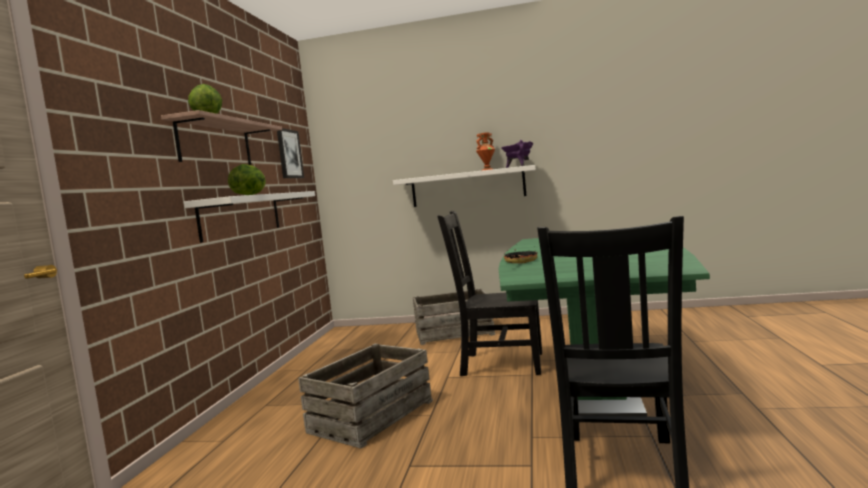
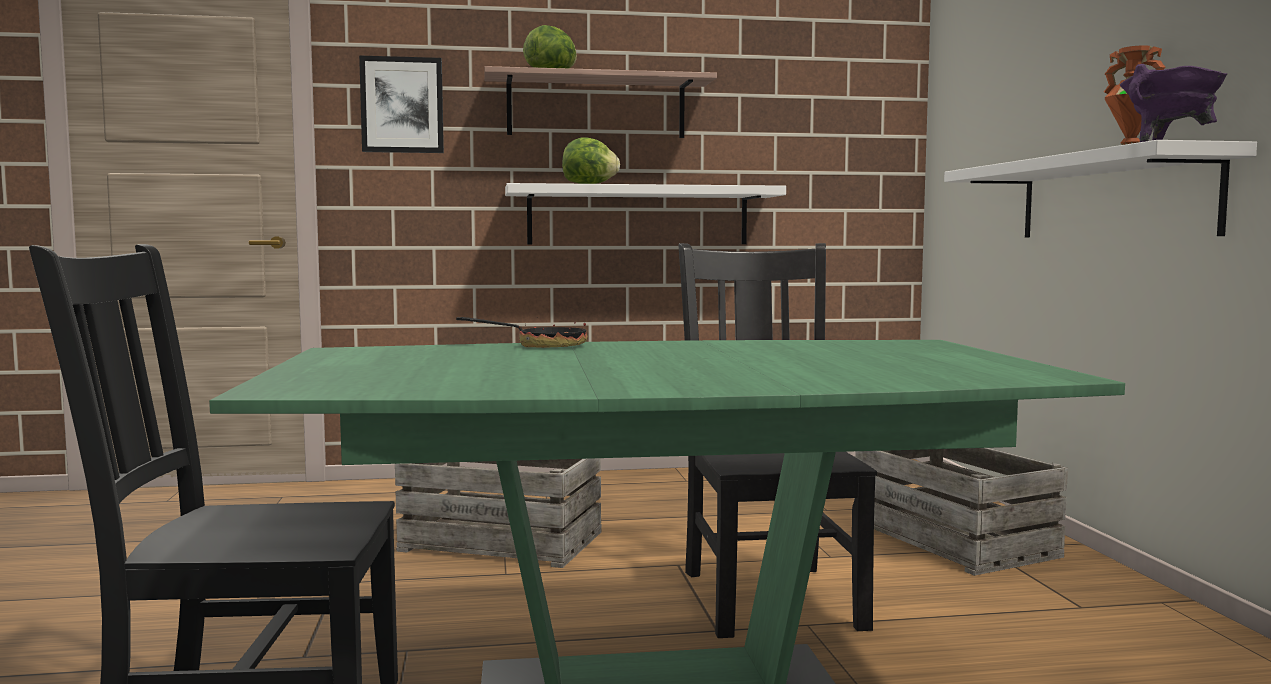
camera: 70 degrees right, 0 degrees up
picture [277,128,304,178] -> picture moved to [359,55,444,153]

